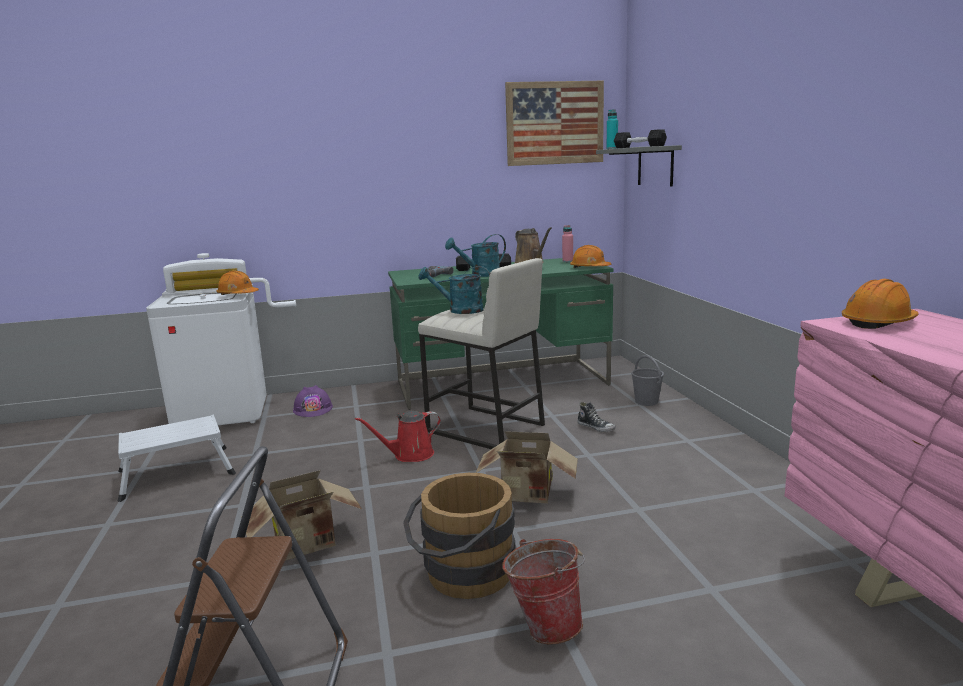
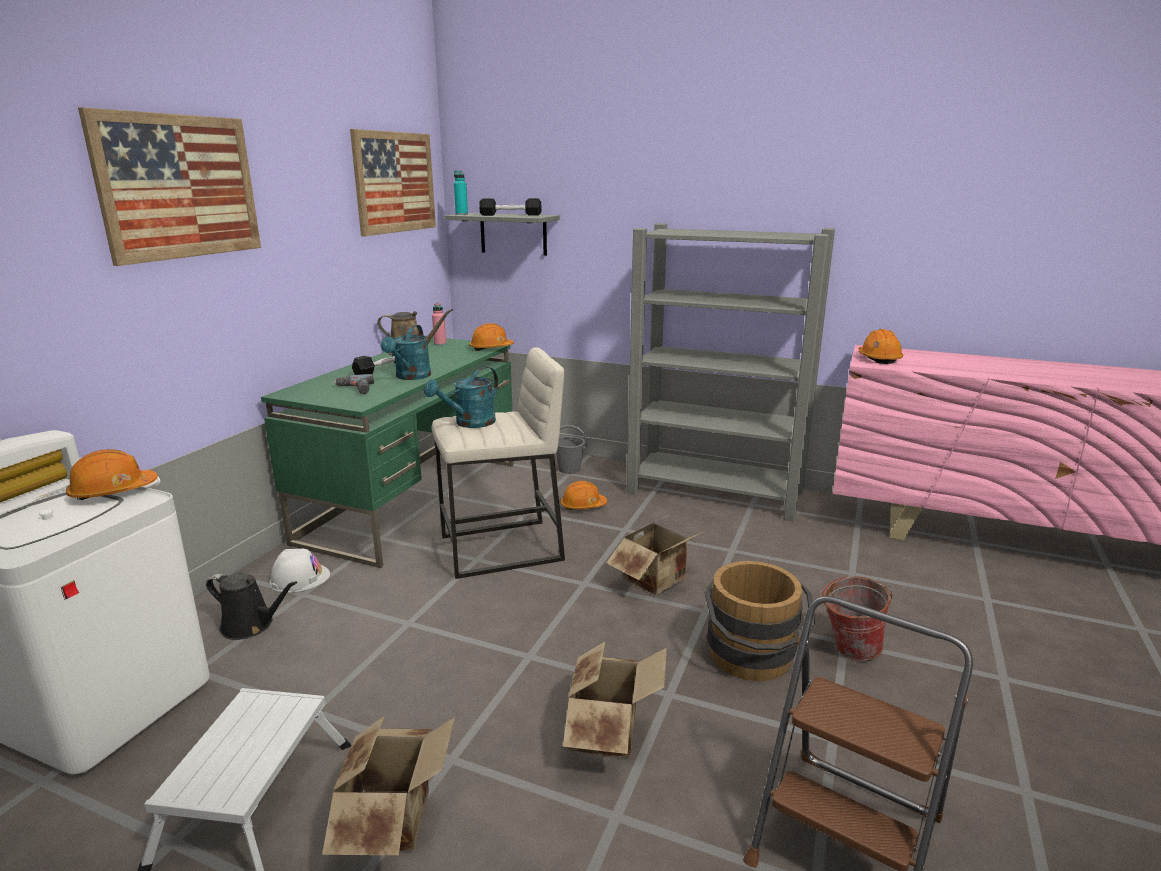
camera: 55 degrees left, 5 degrees up
purple hard hat [293,385,333,417] -> black watering can [206,573,297,640]
red watering can [355,411,441,462] -> none
shoe [577,402,616,432] -> orange hard hat [561,481,607,510]
none -> picture [78,107,261,266]
none -> white hard hat [269,549,330,593]
none -> cardboard box [322,717,455,855]
none -> grey bookcase [627,223,835,522]

